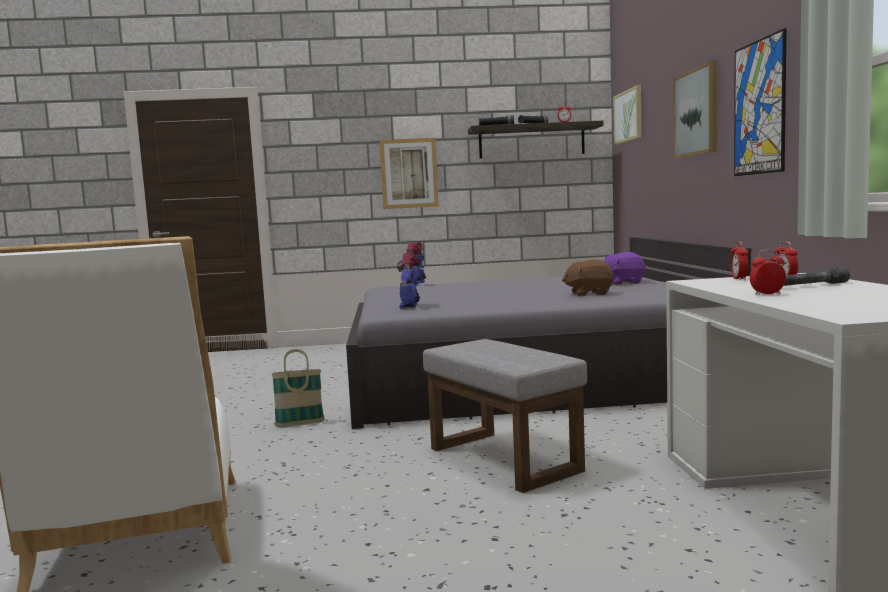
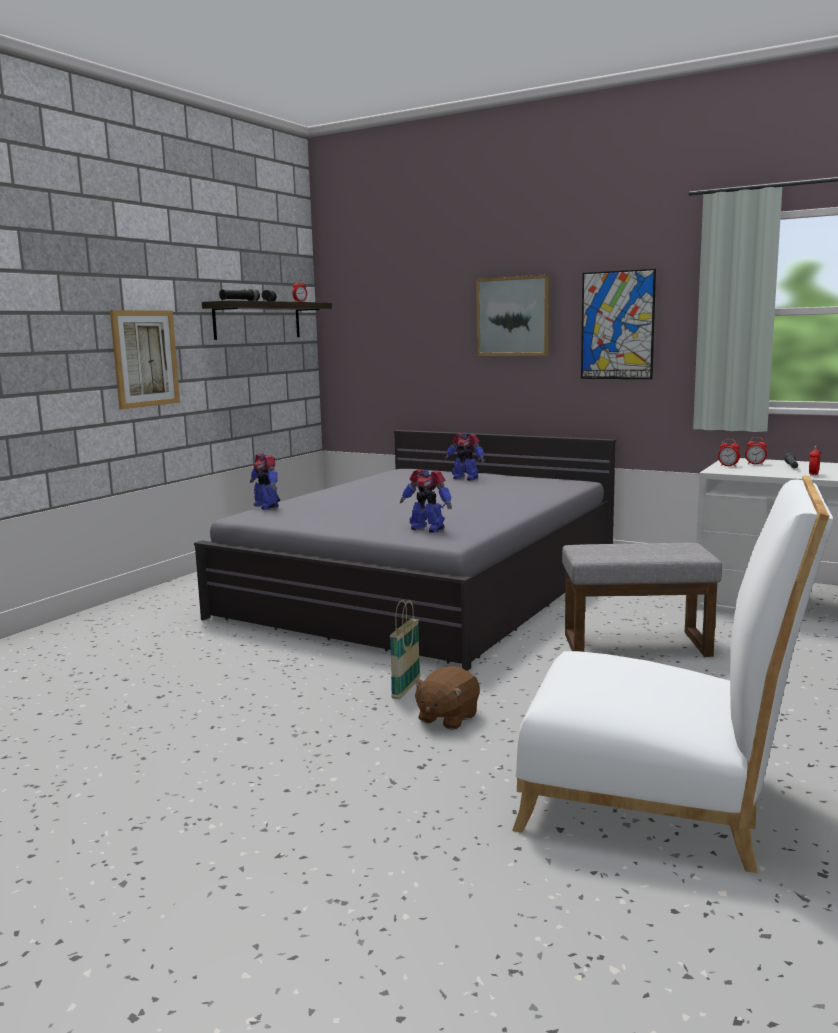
camera: 55 degrees left, 5 degrees up
brown plush toy [562,260,613,296] -> brown plush toy moved to [413,666,480,730]
purple plush toy [604,252,645,285] -> toy robot [445,433,484,481]
picture [613,85,642,145] -> none

